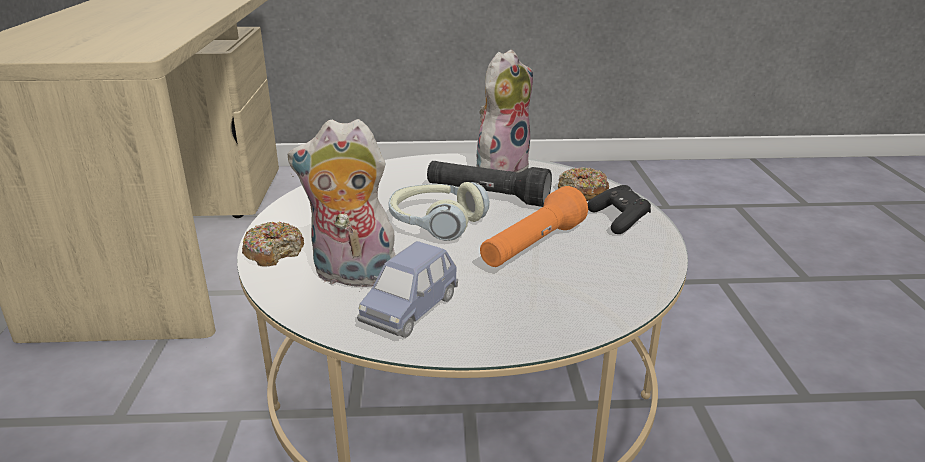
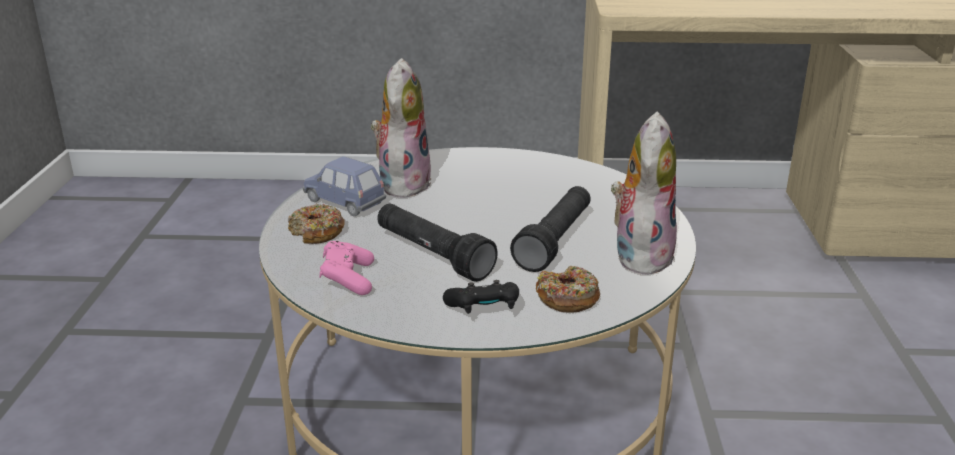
camera: 95 degrees right, 0 degrees up
donut [242,221,304,267] -> donut moved to [288,204,344,244]
headphones [388,182,490,241] -> none
plush toy [476,50,533,173] -> plush toy turned 120 degrees counterclockwise [611,112,677,275]
orange flashlight [480,186,588,267] -> black flashlight [378,204,497,282]
none -> pink game controller [319,241,374,295]

